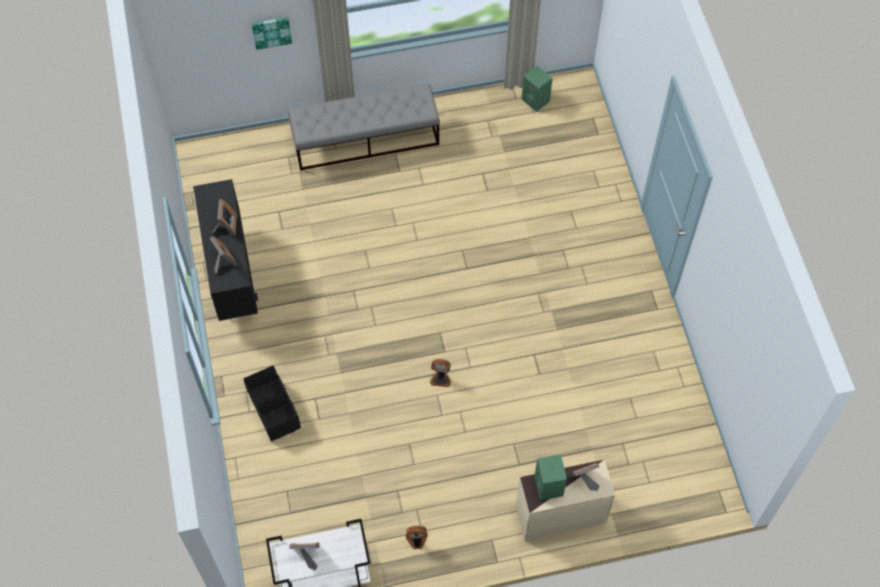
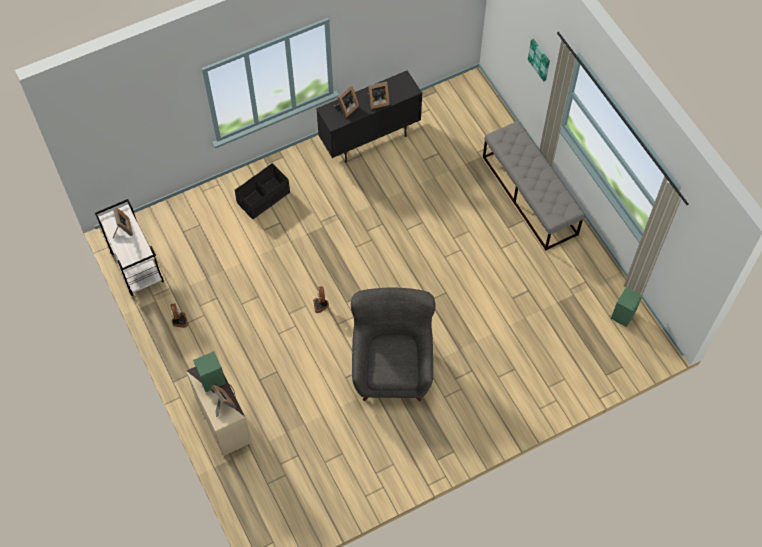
camera: 75 degrees right, 0 degrees up
none -> grey armchair [351,288,435,401]

